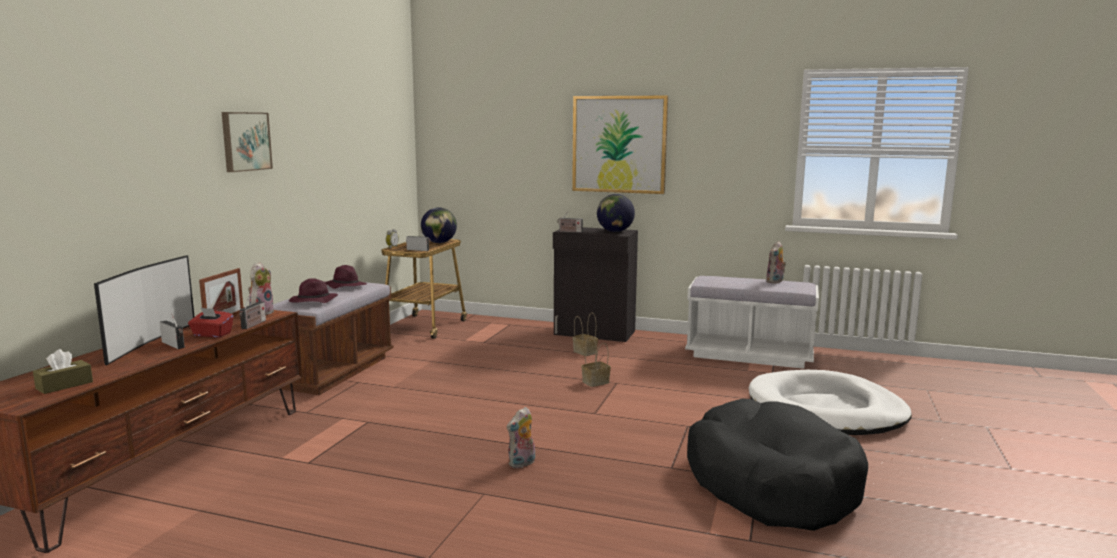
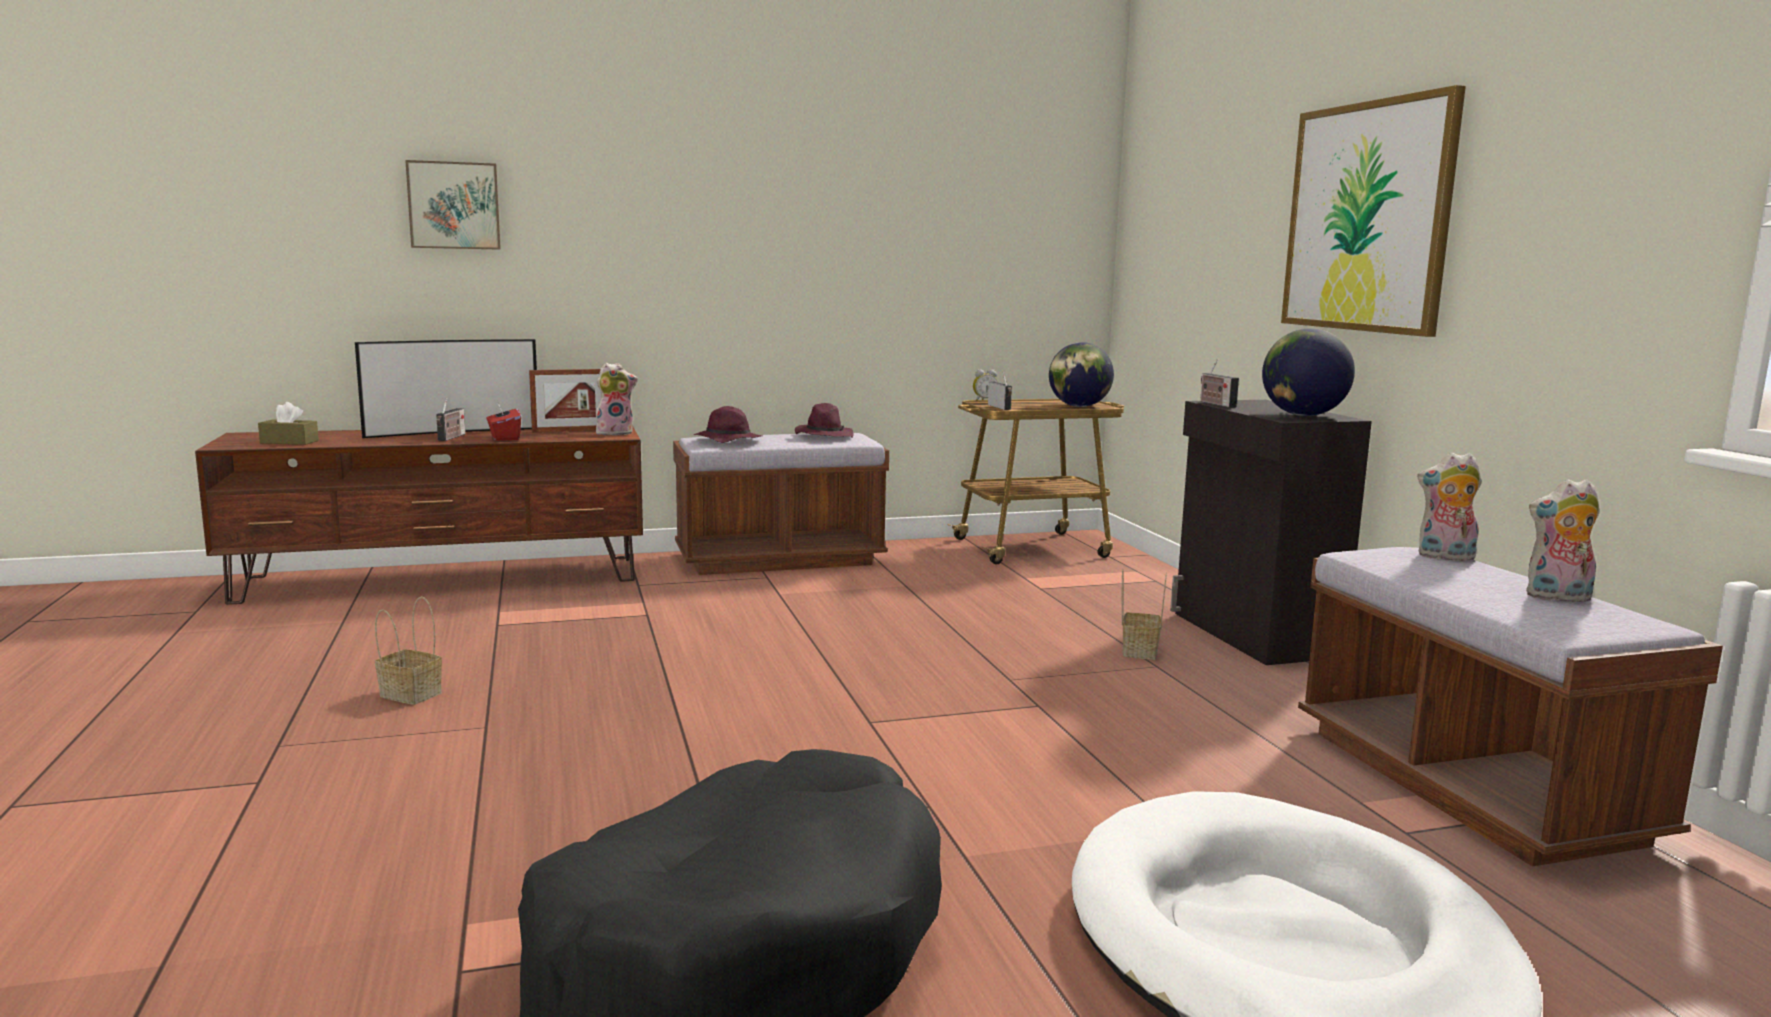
camera: 55 degrees right, 0 degrees up
picture [222,112,273,172] -> picture moved to [405,160,501,250]
radio [239,296,266,329] -> none
plush toy [507,407,535,468] -> plush toy moved to [1417,453,1482,561]
basket [582,337,611,387] -> basket moved to [375,596,442,705]
white bench [685,276,819,369] -> brown bench [1298,547,1723,867]

